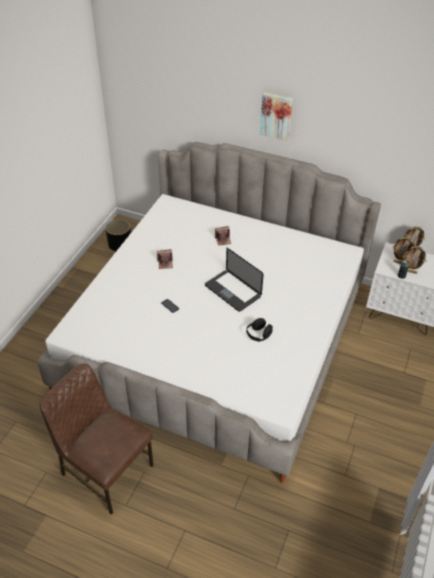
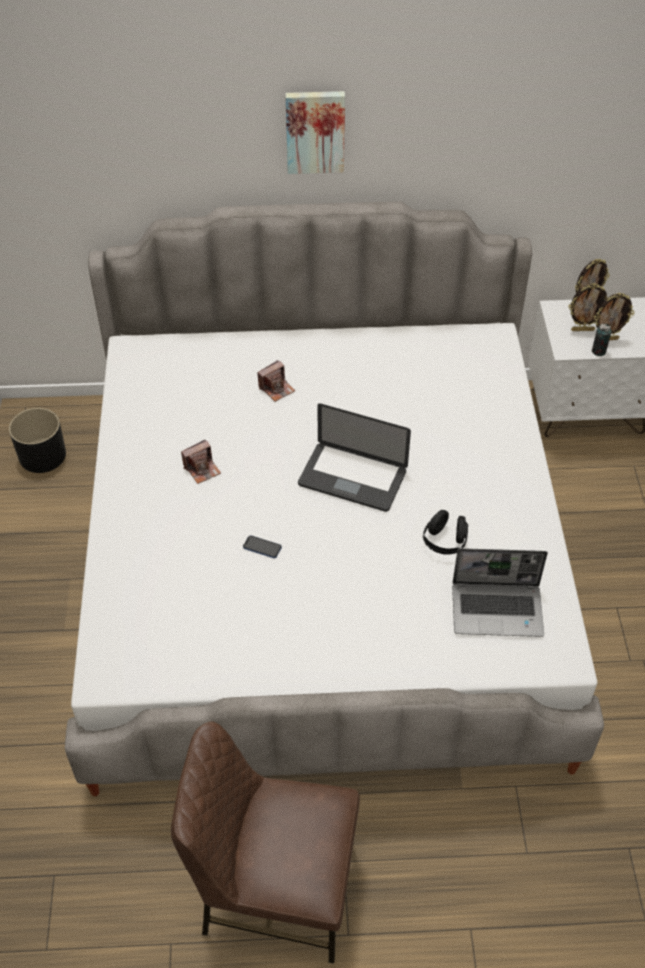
camera: 25 degrees left, 5 degrees up
none -> laptop [452,548,548,637]

